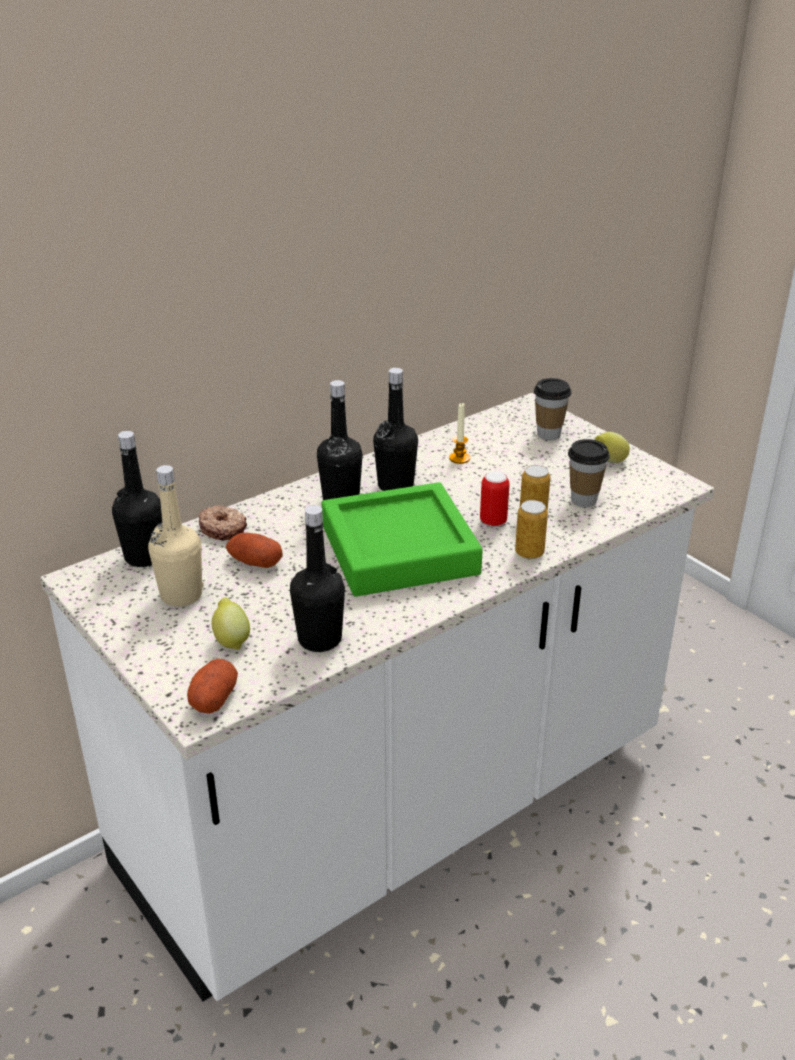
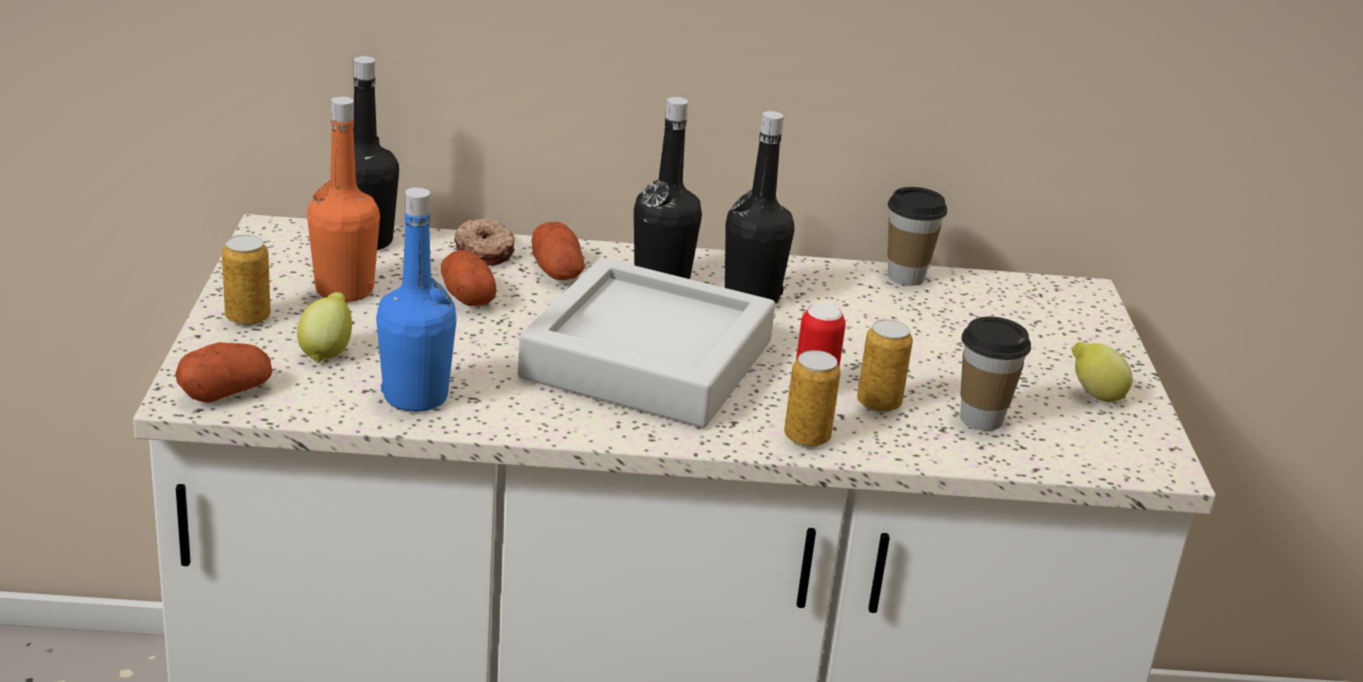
camera: 35 degrees right, 5 degrees down
beige bottle [148,465,204,607] -> orange bottle [307,97,380,302]
black bottle [290,505,345,652] -> blue bottle [376,187,457,412]
green tray [322,482,483,597] -> grey tray [518,258,775,428]
candle [449,402,470,464] -> none
cup [534,378,571,440] -> cup moved to [888,187,947,286]
none -> can [222,235,271,326]
none -> potato [532,222,584,280]

